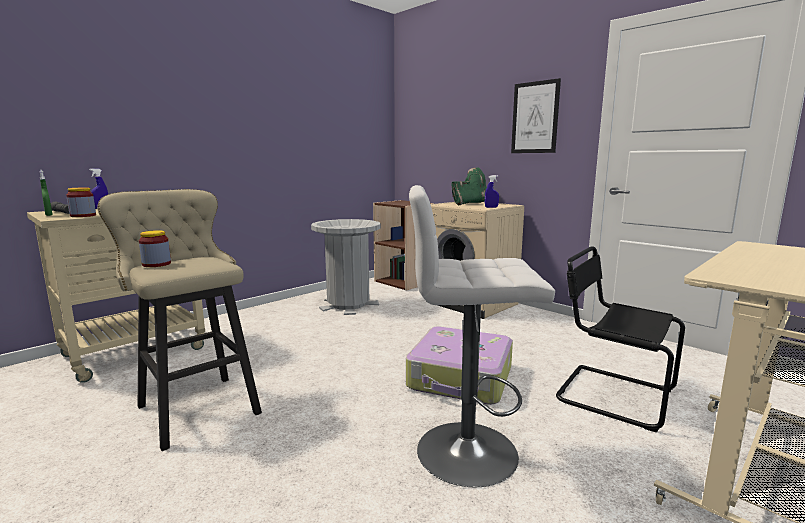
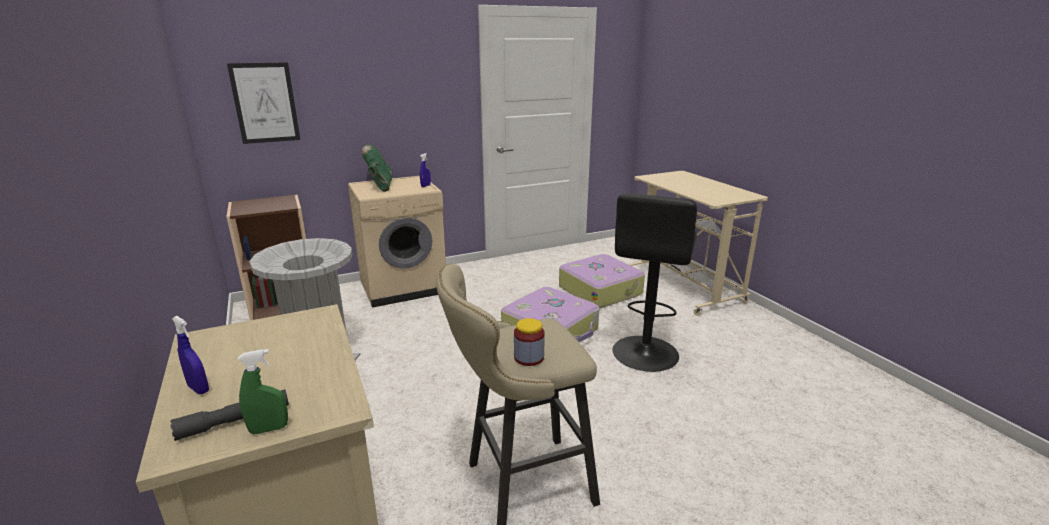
camera: 70 degrees left, 10 degrees up
jar [67,187,96,217] -> none
white stool [409,185,555,487] -> black stool [612,193,697,372]
picture [511,78,561,153] -> picture moved to [227,62,300,144]
black chair [556,246,685,432] -> suitcase [559,254,645,308]

